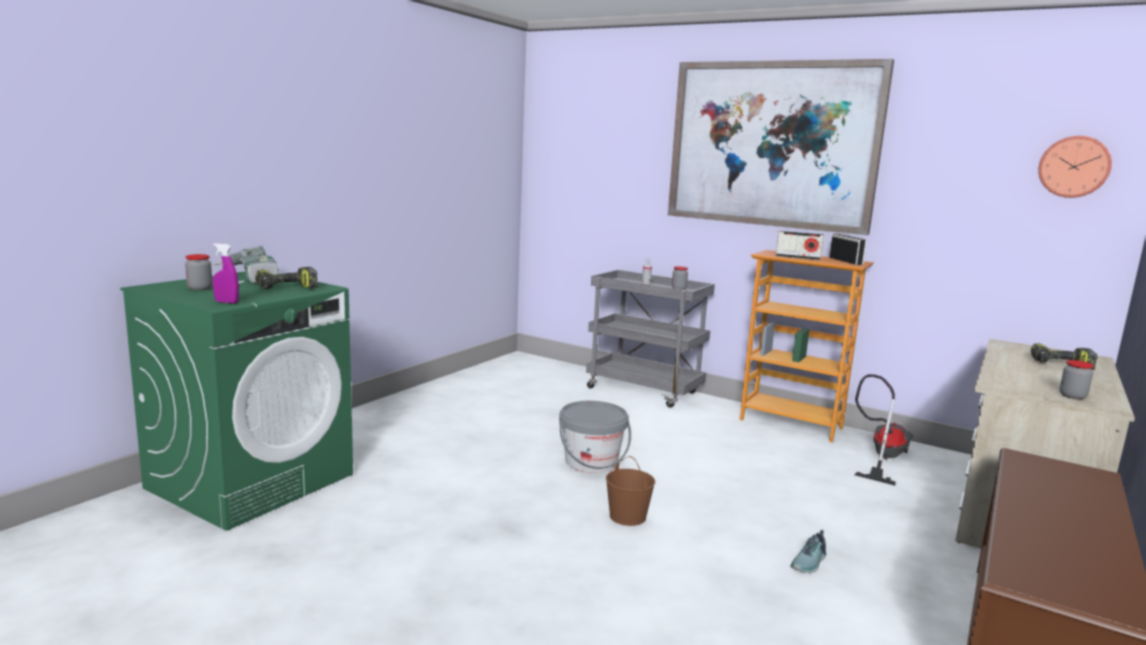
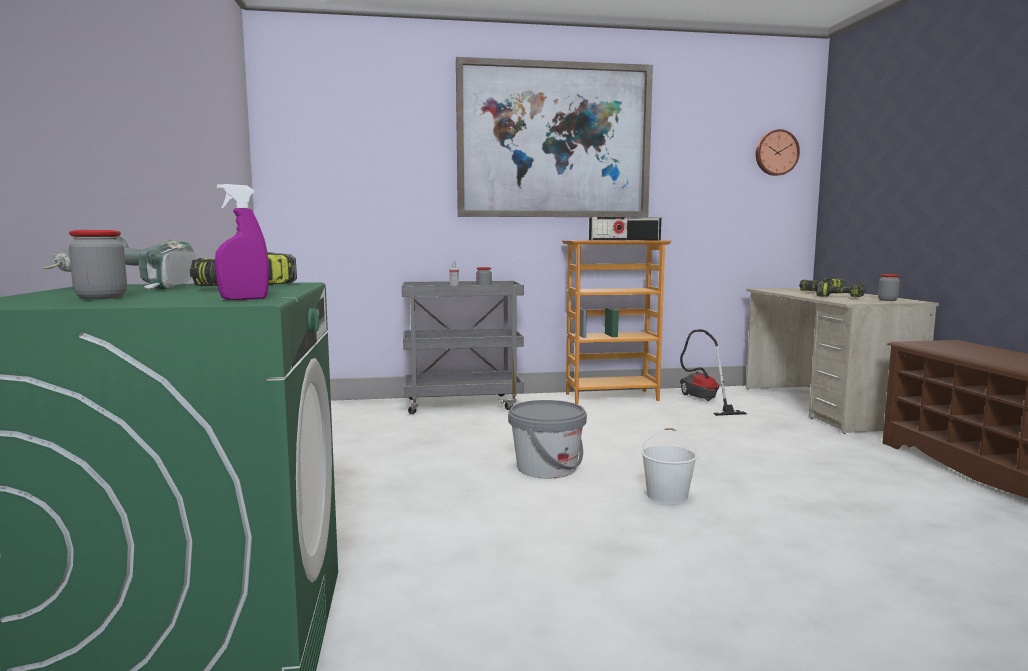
camera: 40 degrees left, 5 degrees down
brown bucket [606,456,655,526] -> white bucket [642,428,697,504]
shoe [790,530,826,573] -> none
none -> power drill [816,281,865,298]

